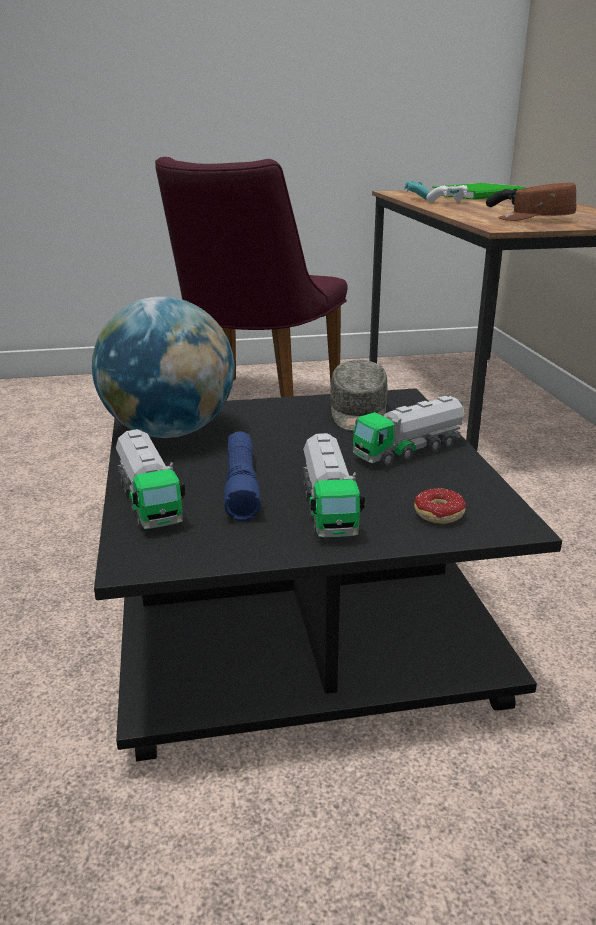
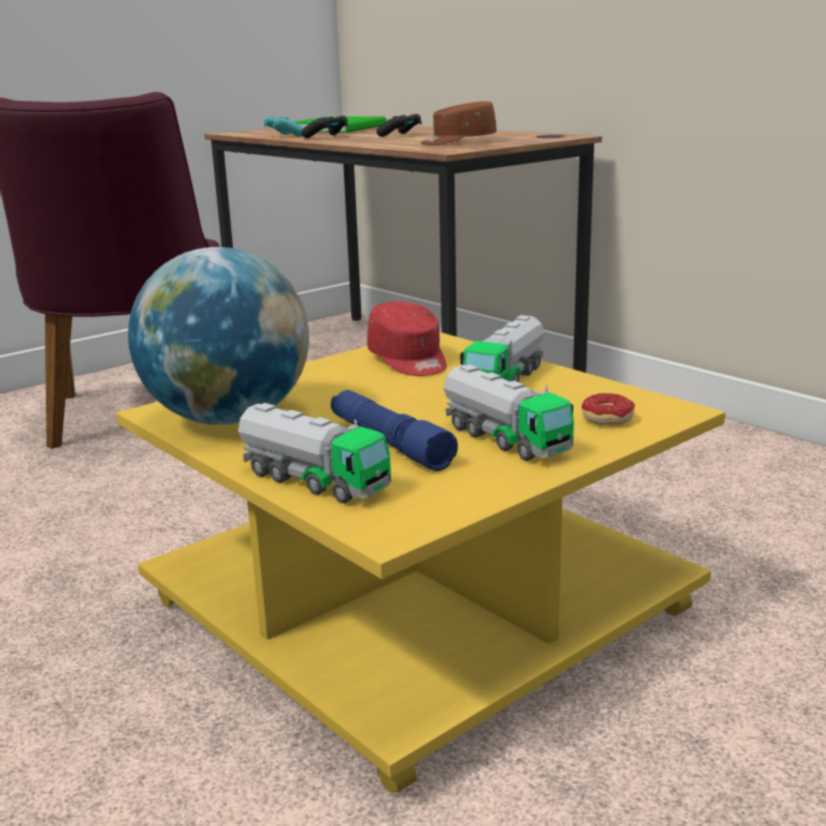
camera: 30 degrees left, 5 degrees down
black coffee table [94,388,562,761] -> yellow coffee table [116,332,725,794]
grey cap [330,360,388,431] -> red cap [367,302,447,376]
white game controller [426,185,468,203] -> black game controller [302,116,348,138]

